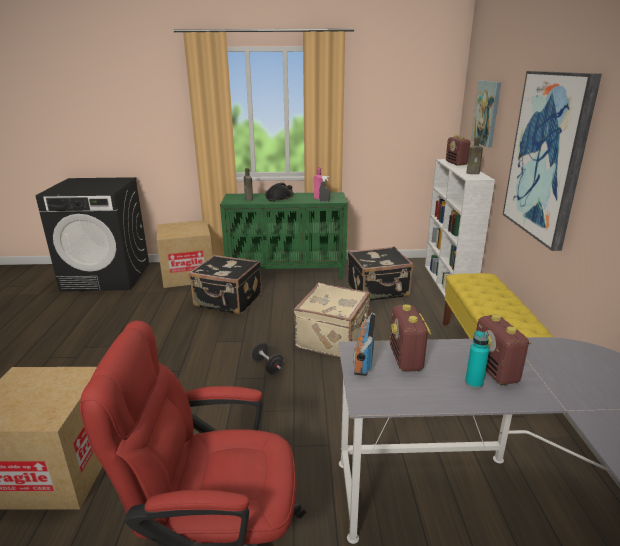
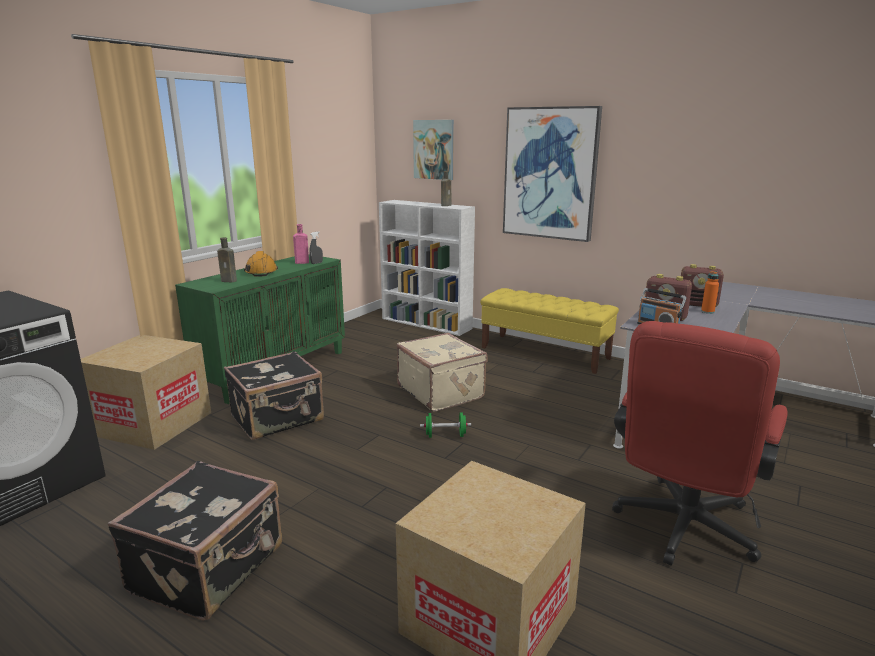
camera: 55 degrees left, 5 degrees down
black dumbbell [251,342,284,374] -> green dumbbell [420,412,471,438]
black hard hat [265,183,294,202] -> orange hard hat [244,251,278,277]
black suitcase [348,247,413,300] -> black suitcase moved to [108,461,282,621]
radio [446,135,471,166] -> none
turquoise bottle [465,331,489,388] -> orange bottle [701,271,719,314]

